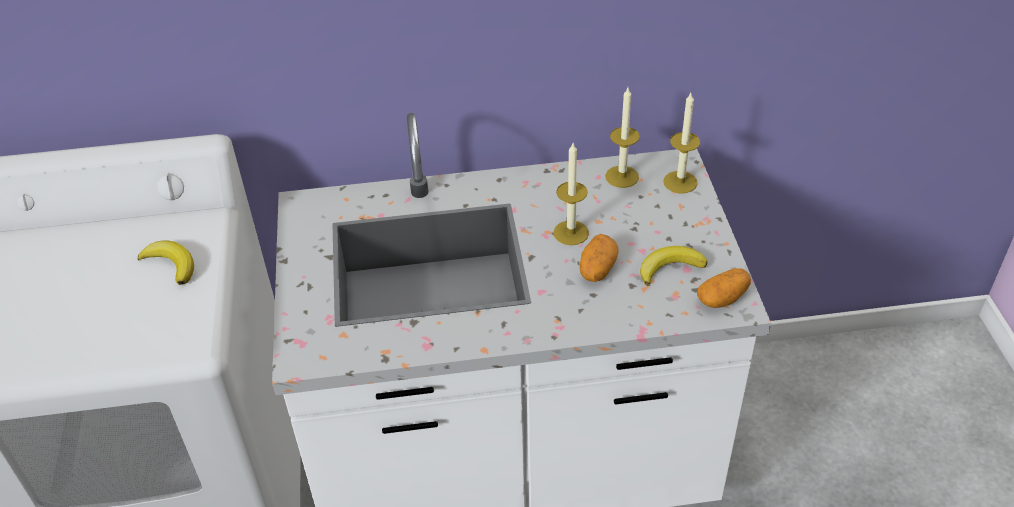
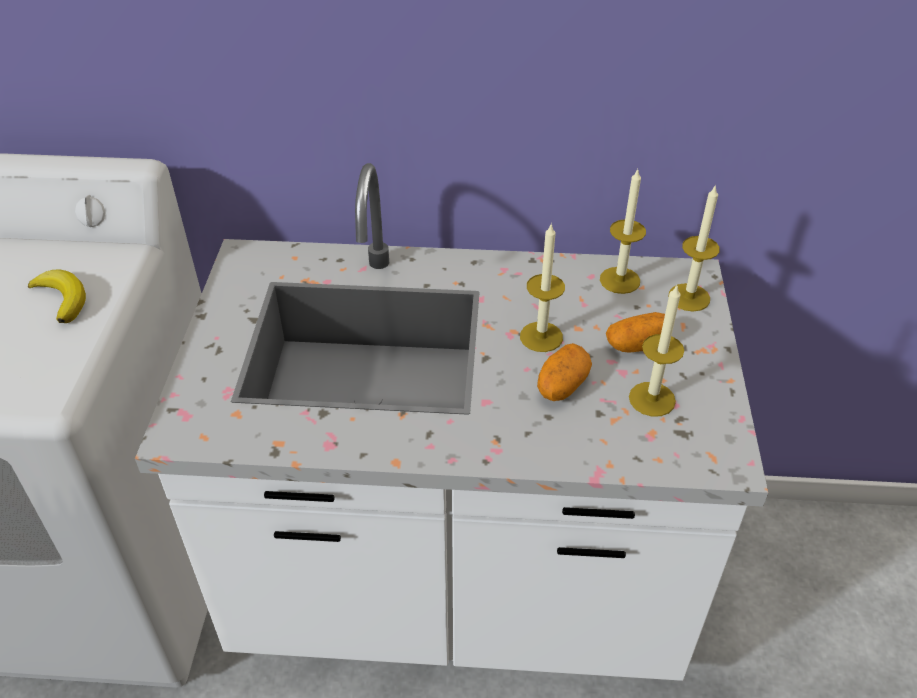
camera: 10 degrees right, 0 degrees up
banana [640,246,707,286] -> candle [629,286,684,417]
potato [697,268,751,308] -> potato moved to [606,312,665,353]

